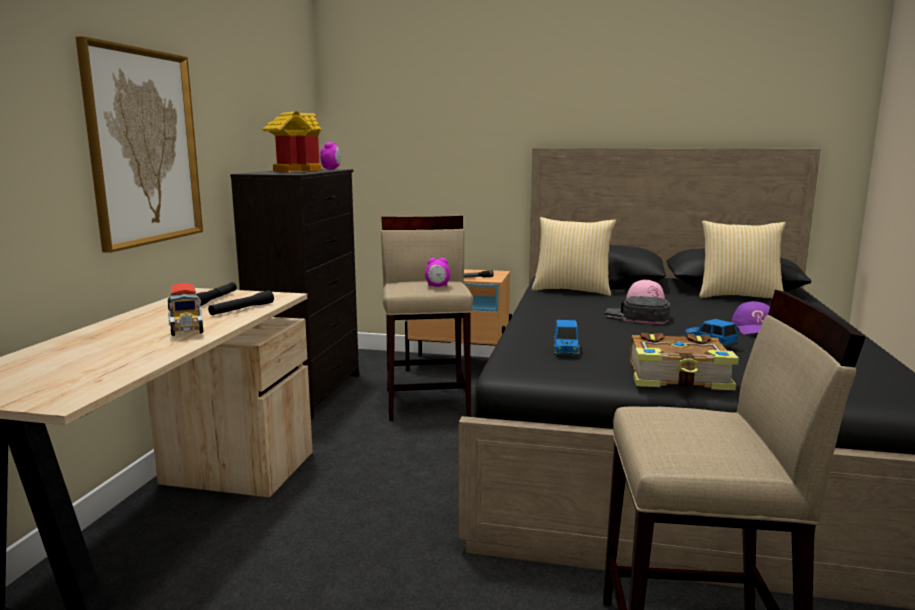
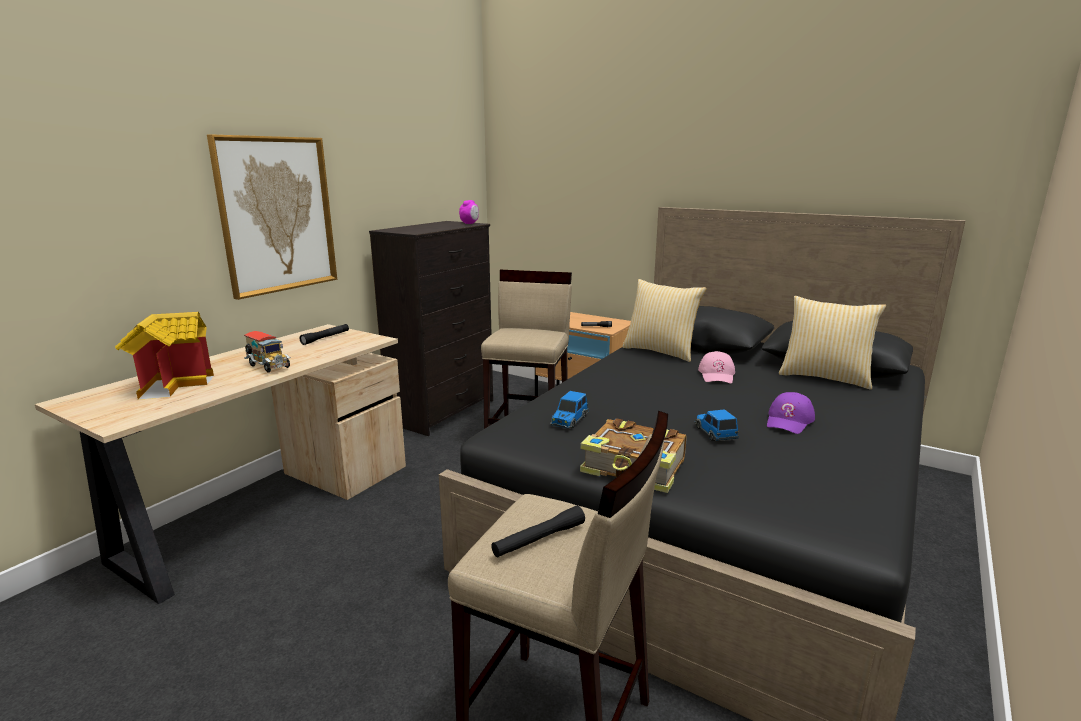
camera: 20 degrees right, 5 degrees up
toy truck [168,283,203,336] -> toy truck turned 45 degrees counterclockwise [244,331,291,373]
black flashlight [208,290,274,315] -> black flashlight moved to [491,506,585,557]
toy house [263,111,321,172] -> toy house moved to [115,312,214,400]
alarm clock [425,258,451,287] -> none
black cap [605,296,670,324] -> none

